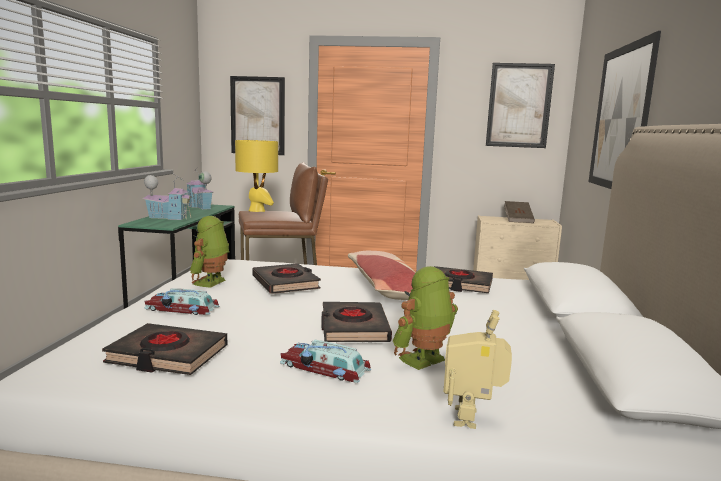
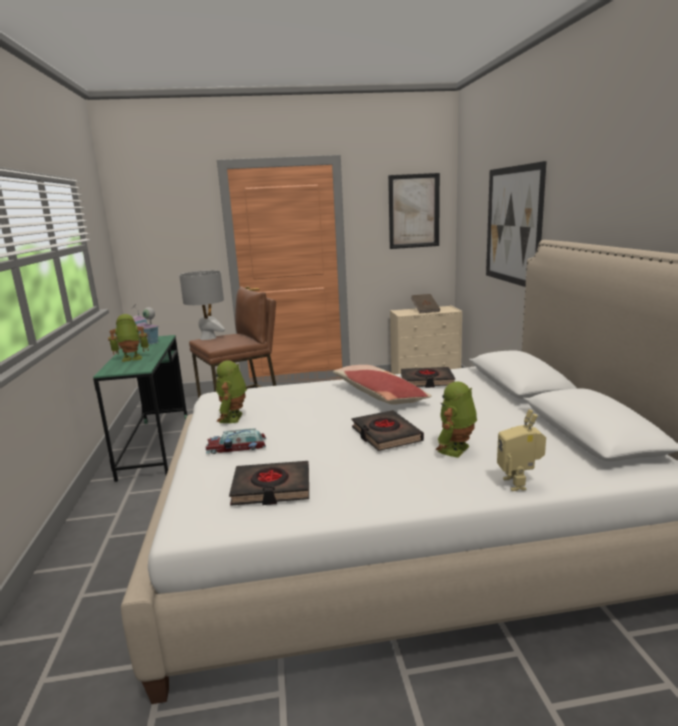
camera: 15 degrees left, 5 degrees up
toy house [142,173,193,220] -> toy robot [108,314,149,362]
picture [230,76,285,155] -> none
yellow table lamp [235,140,278,212] -> grey table lamp [179,271,225,340]
black book [252,264,321,294] -> none
toy car [280,339,372,383] -> none

